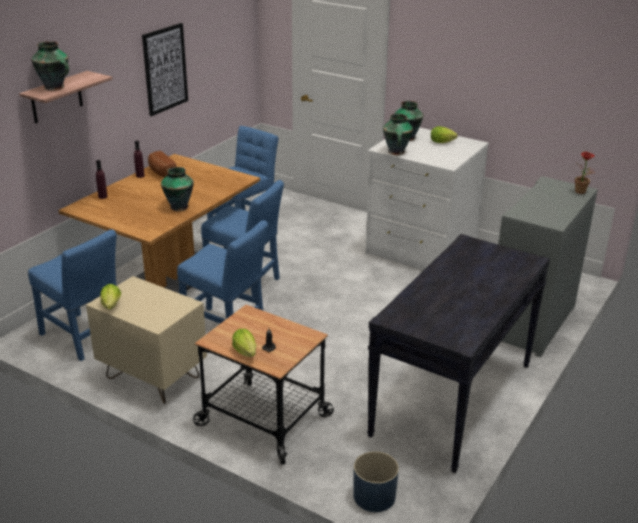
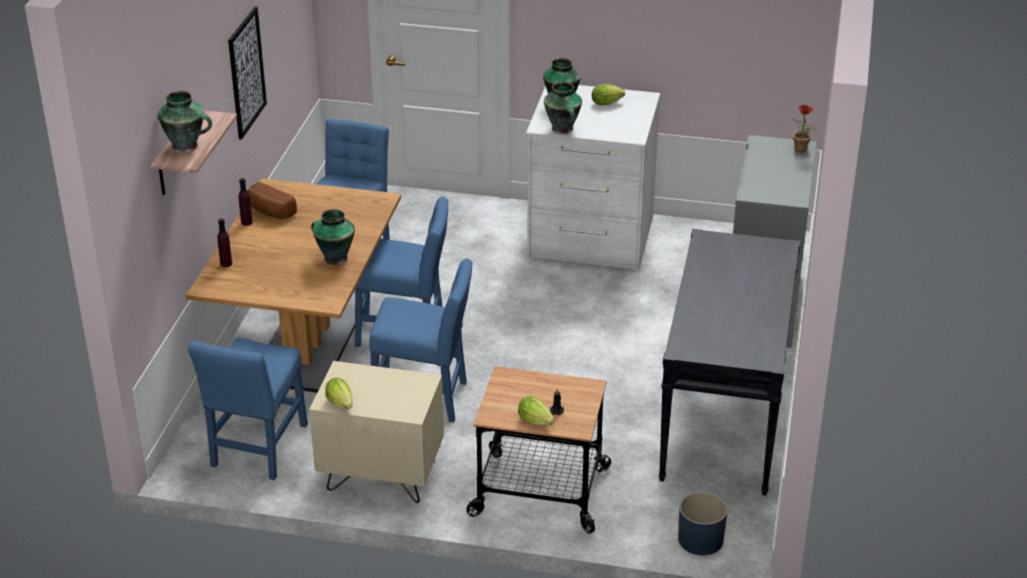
camera: 20 degrees left, 5 degrees up
blue chair [28,229,117,361] -> blue chair turned 90 degrees clockwise [188,338,308,480]

